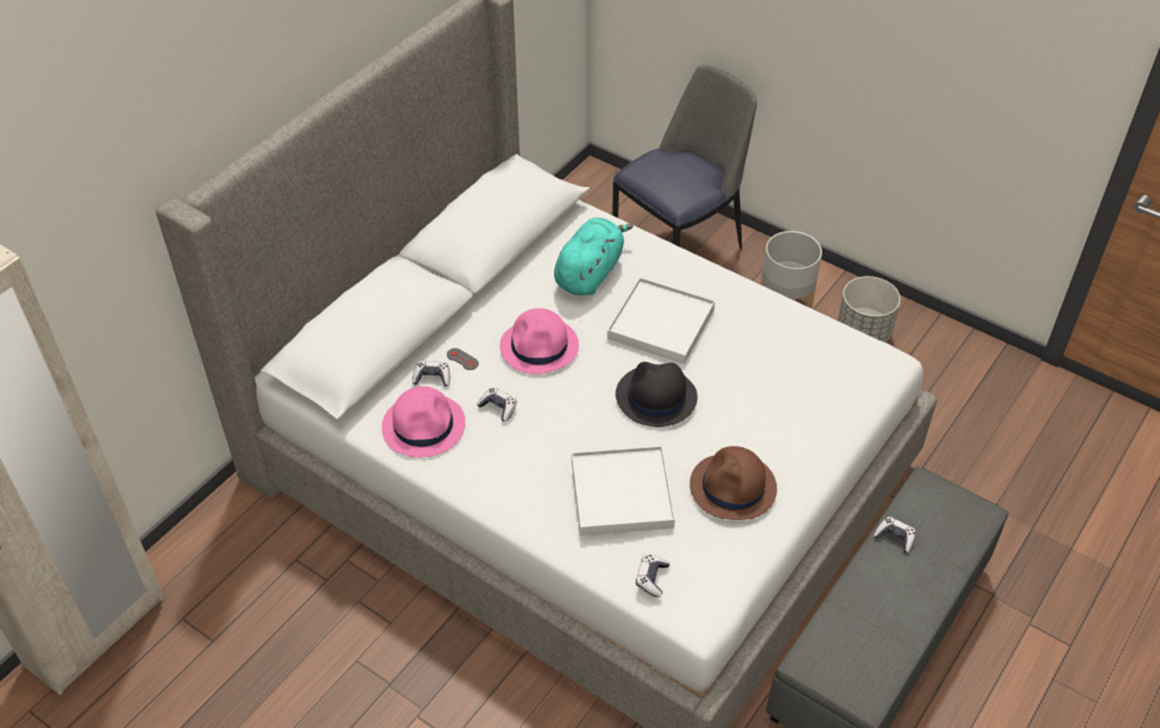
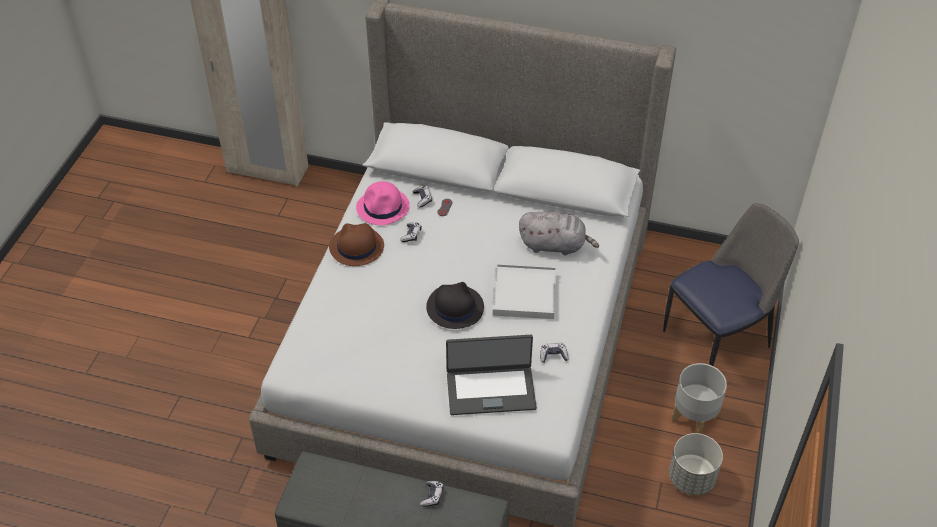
camera: 70 degrees right, 0 degrees up
pink hat [500,308,579,374] -> none
turquoise plush toy [554,218,633,296] -> grey plush toy [519,212,599,256]
white tray [572,446,675,536] -> none
chair [612,65,757,249] -> chair turned 60 degrees counterclockwise [663,203,799,366]
game controller [636,555,670,597] -> game controller moved to [540,343,568,363]
brown hat [690,446,777,520] -> brown hat moved to [329,223,384,266]
none -> laptop [446,335,537,415]

